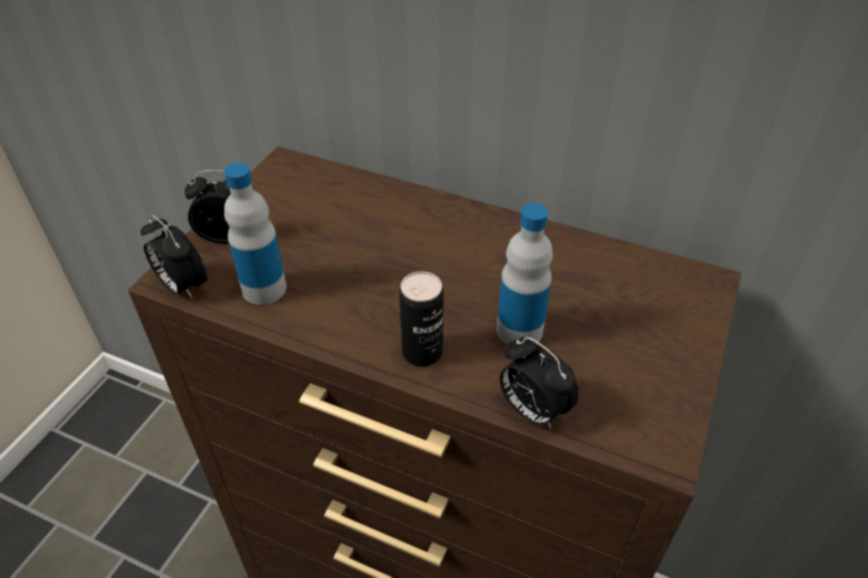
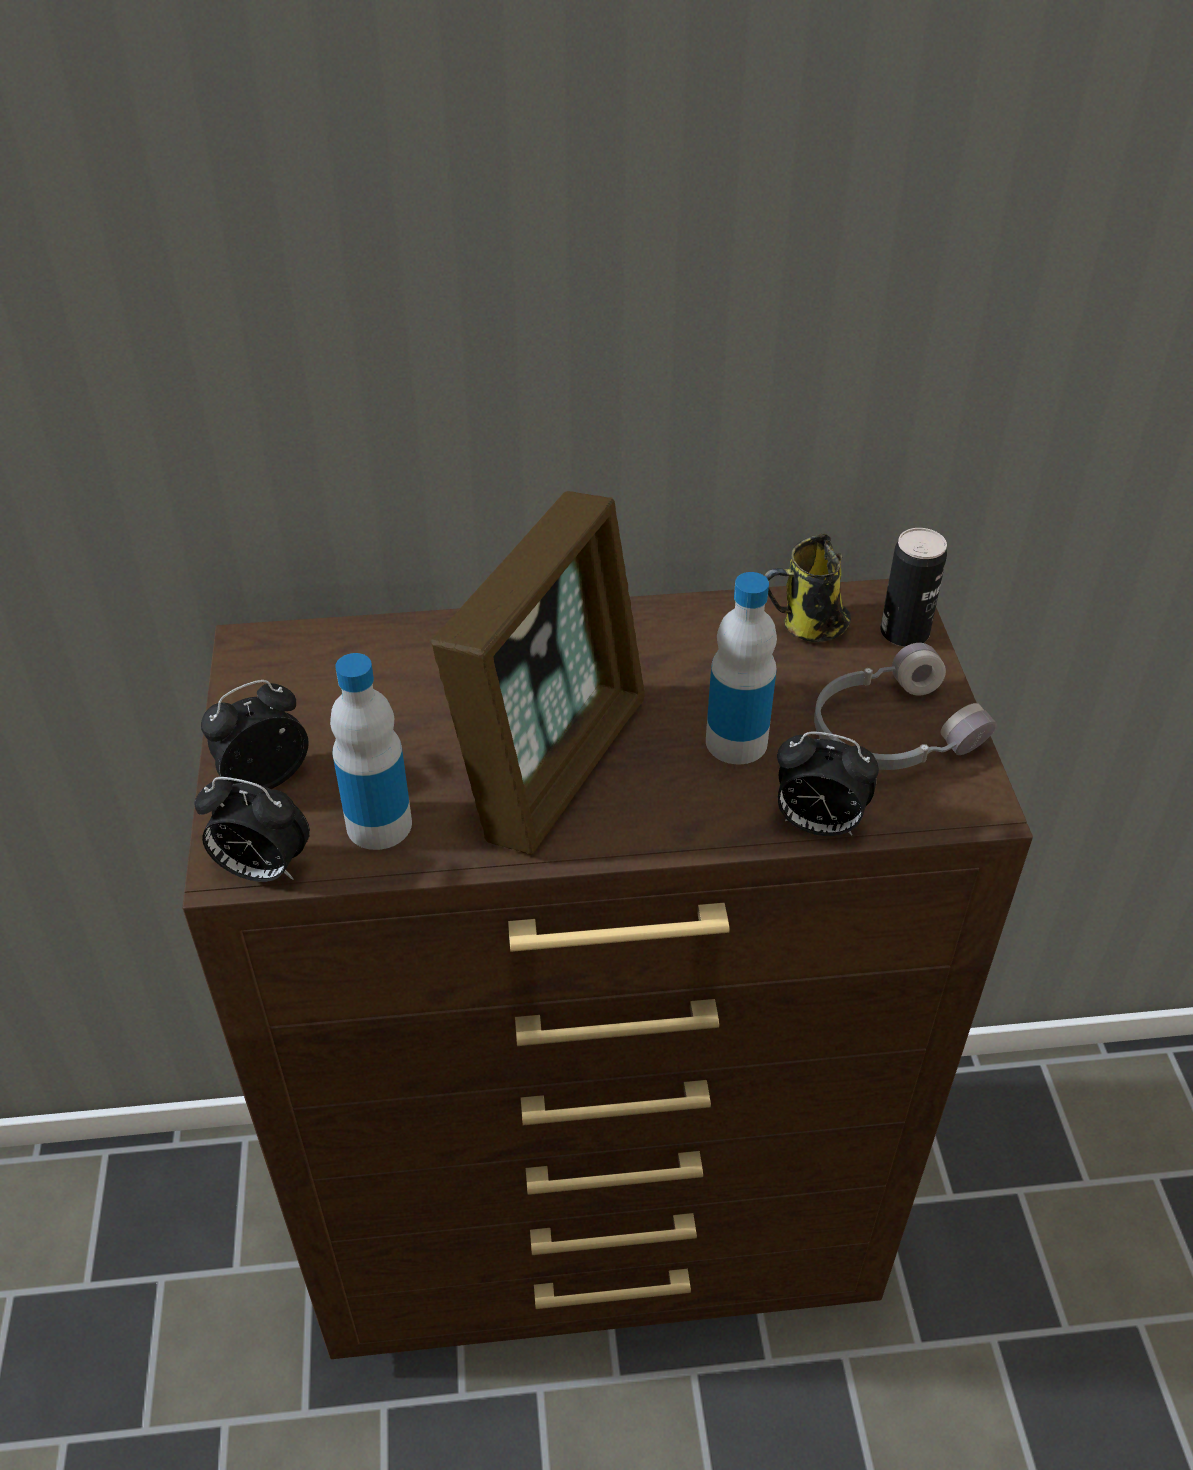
camera: 30 degrees left, 0 degrees up
can [399,271,444,367] -> can moved to [880,528,947,647]
none -> picture frame [431,491,645,855]
none -> mug [764,534,851,642]
none -> grey headphones [814,643,997,770]

